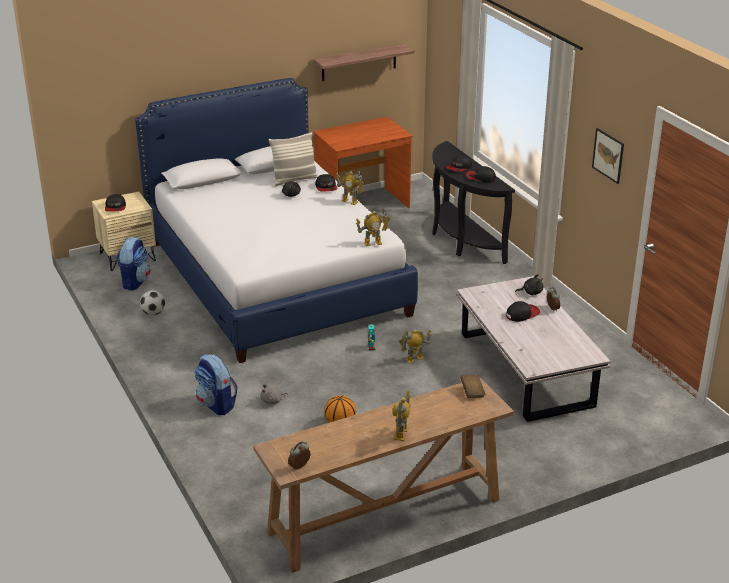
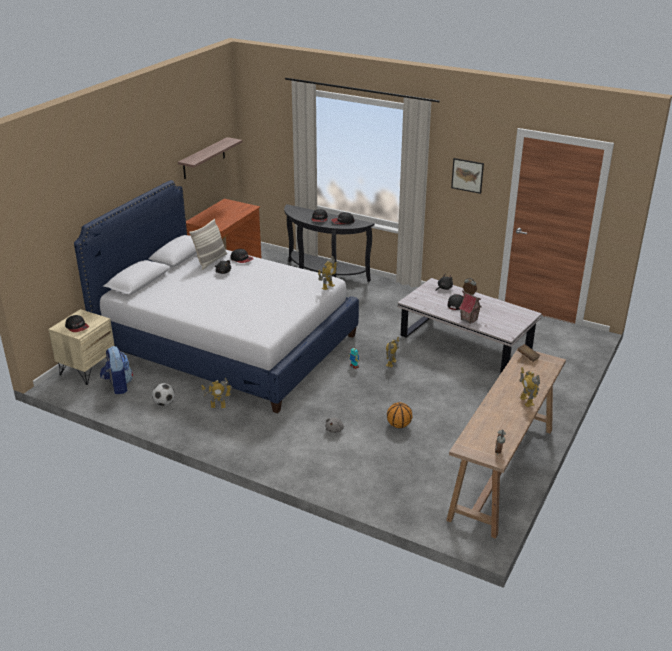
camera: 35 degrees left, 0 degrees up
backpack [195,354,237,415] -> none
toy robot [336,171,364,205] -> toy robot moved to [201,378,232,408]
none -> toy house [459,291,481,324]

